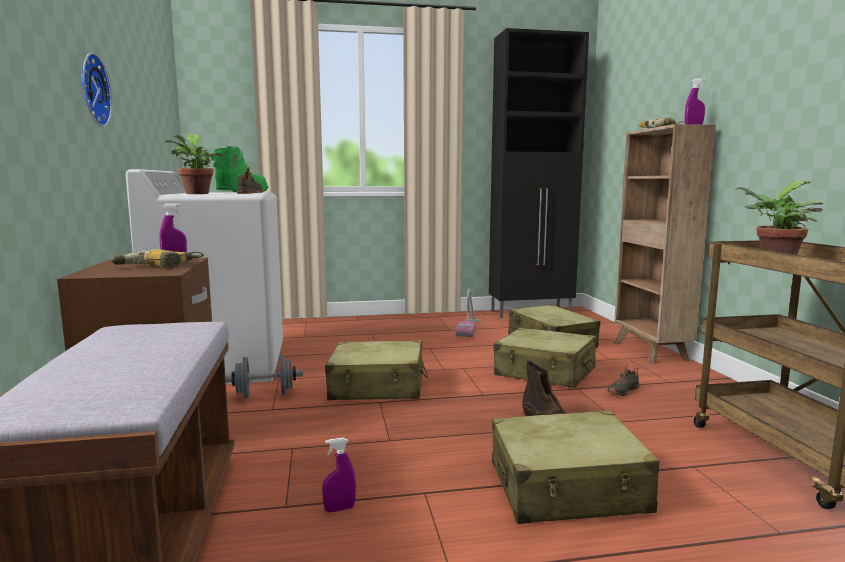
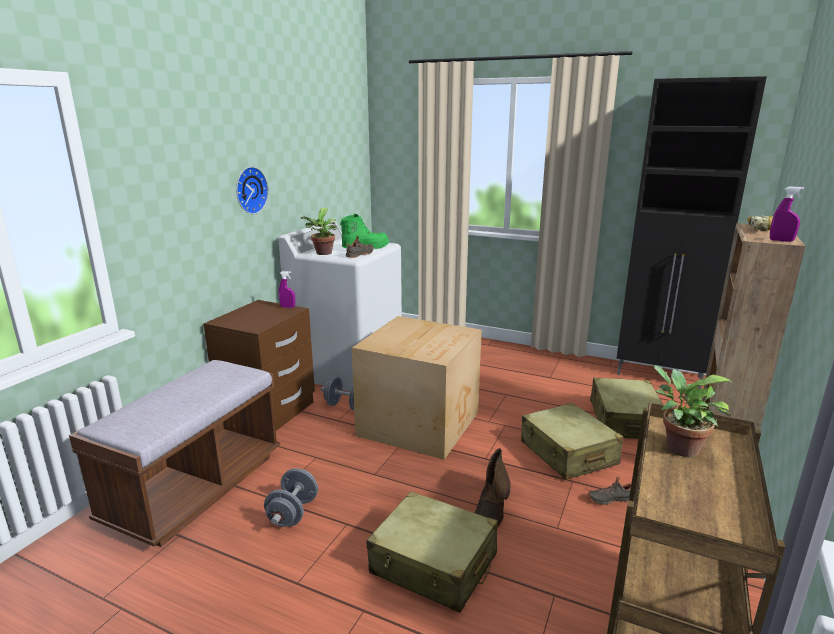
camera: 35 degrees right, 10 degrees up
power drill [111,249,204,268] -> none
purple spray bottle [322,437,356,513] -> grey dumbbell [264,468,318,527]
beige suitcase [325,340,428,400] -> cardboard box [352,316,482,460]
vacuum cleaner [456,289,481,337] -> none

